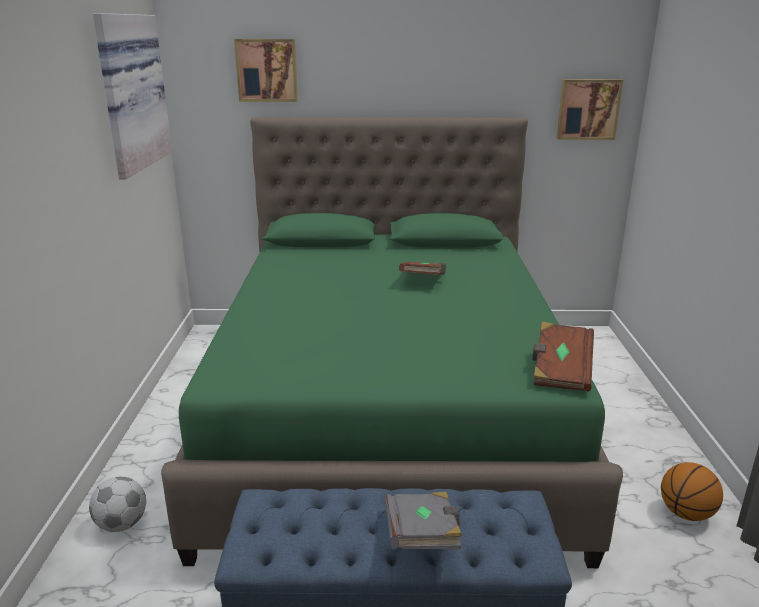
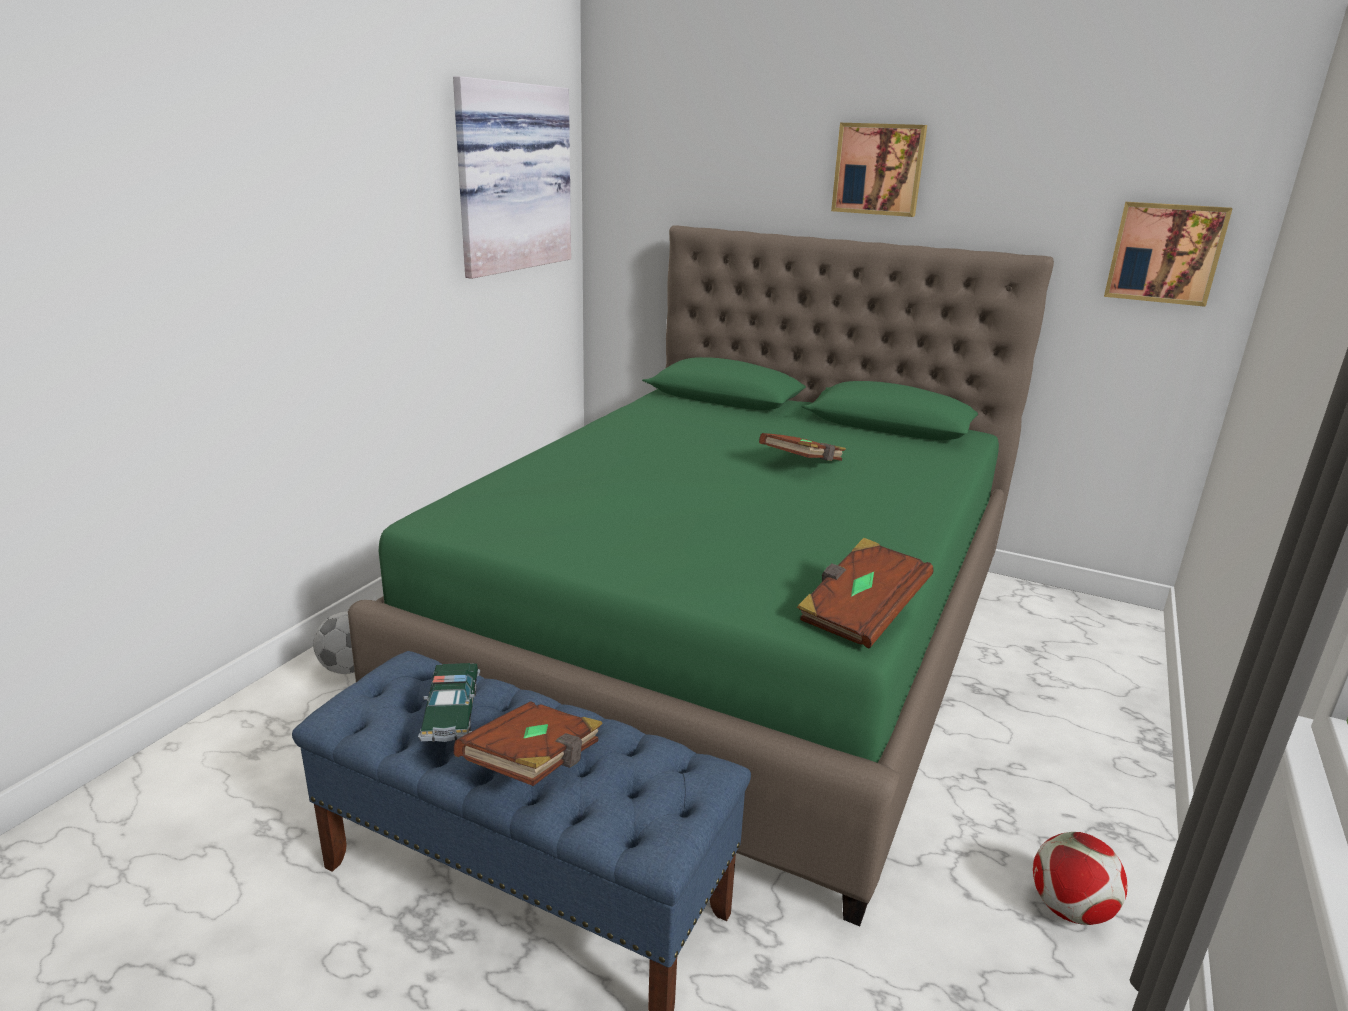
camera: 25 degrees right, 0 degrees up
picture [234,39,298,102] -> picture moved to [831,123,927,217]
grey book [385,492,462,549] -> brown book [454,701,603,786]
basketball [661,462,723,521] -> football [1033,832,1127,925]
none -> toy car [418,663,480,742]

